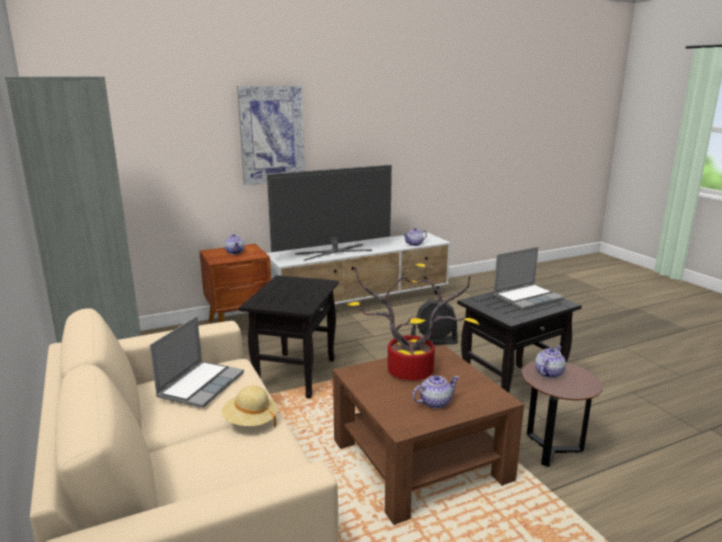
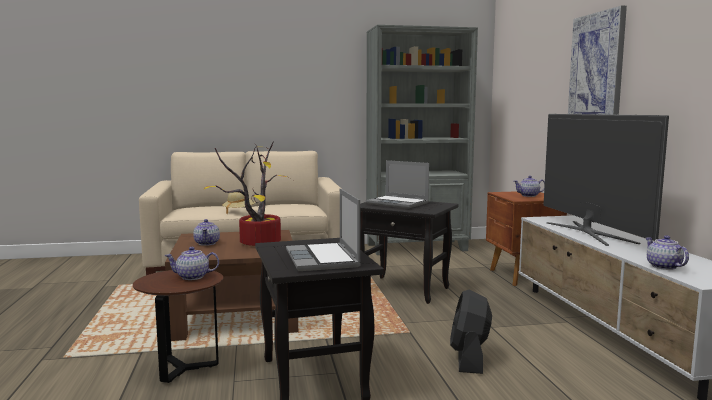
camera: 105 degrees right, 10 degrees down
laptop [150,316,244,408] -> laptop moved to [366,160,429,209]
teapot [535,345,566,378] -> teapot turned 120 degrees clockwise [165,247,219,280]

